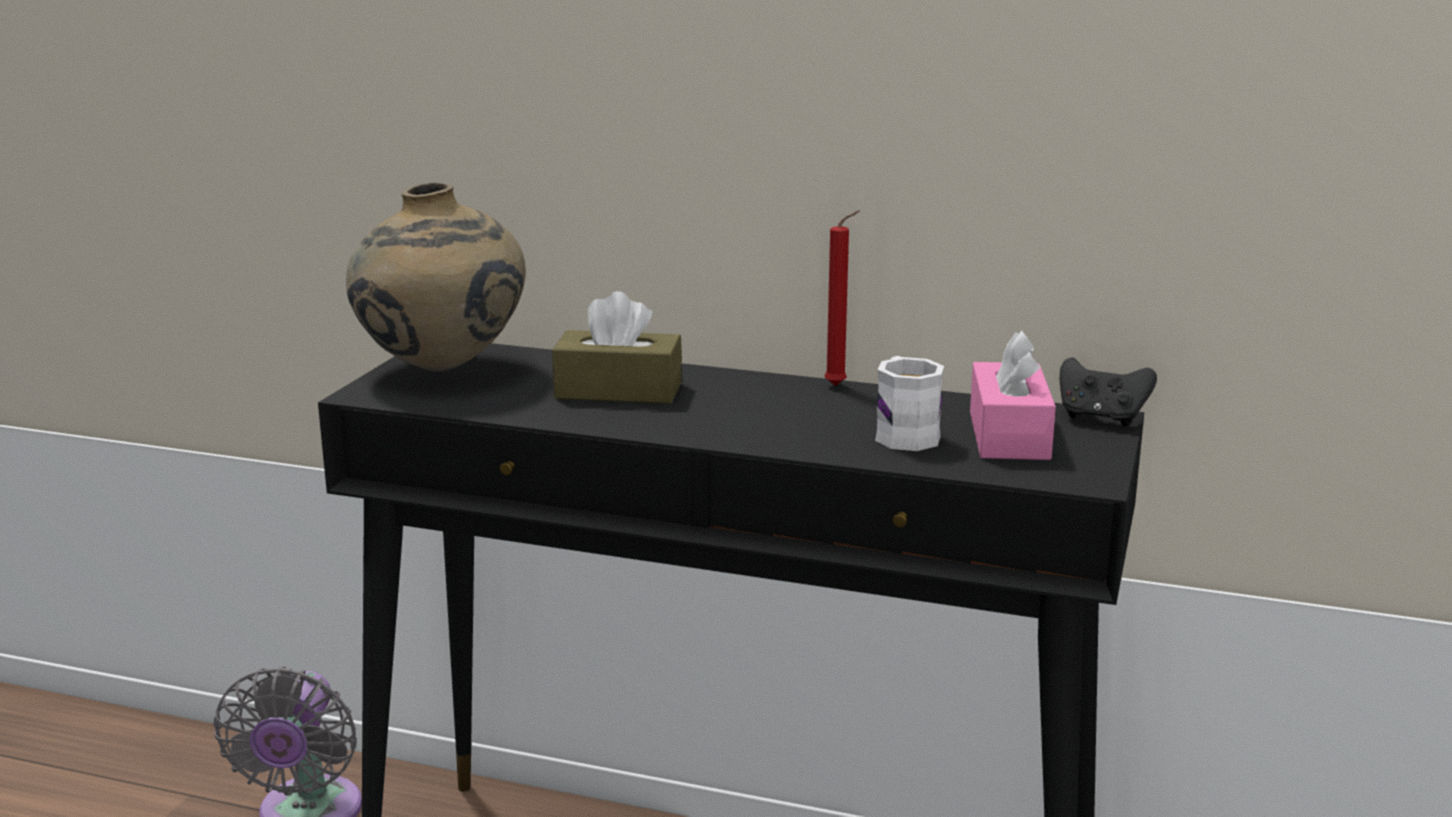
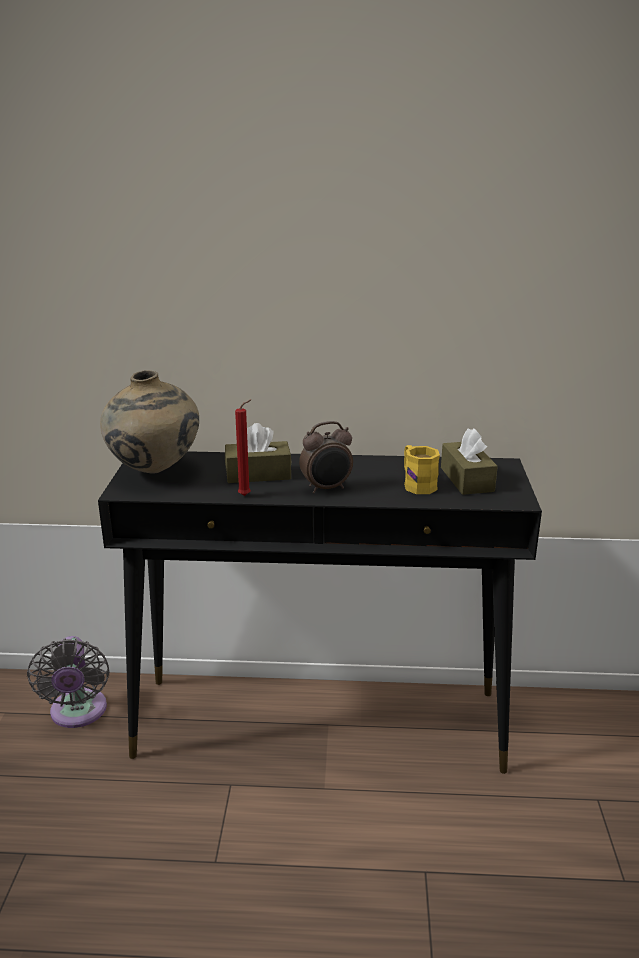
camera: 15 degrees left, 5 degrees up
red candle [825,210,860,386] -> red candle moved to [235,399,252,496]
white mug [875,356,944,451] -> yellow mug [404,445,440,494]
pink tissue box [970,330,1056,460] -> brown tissue box [441,428,498,495]
black game controller [1059,357,1157,427] -> none
none -> alarm clock [299,421,353,494]

